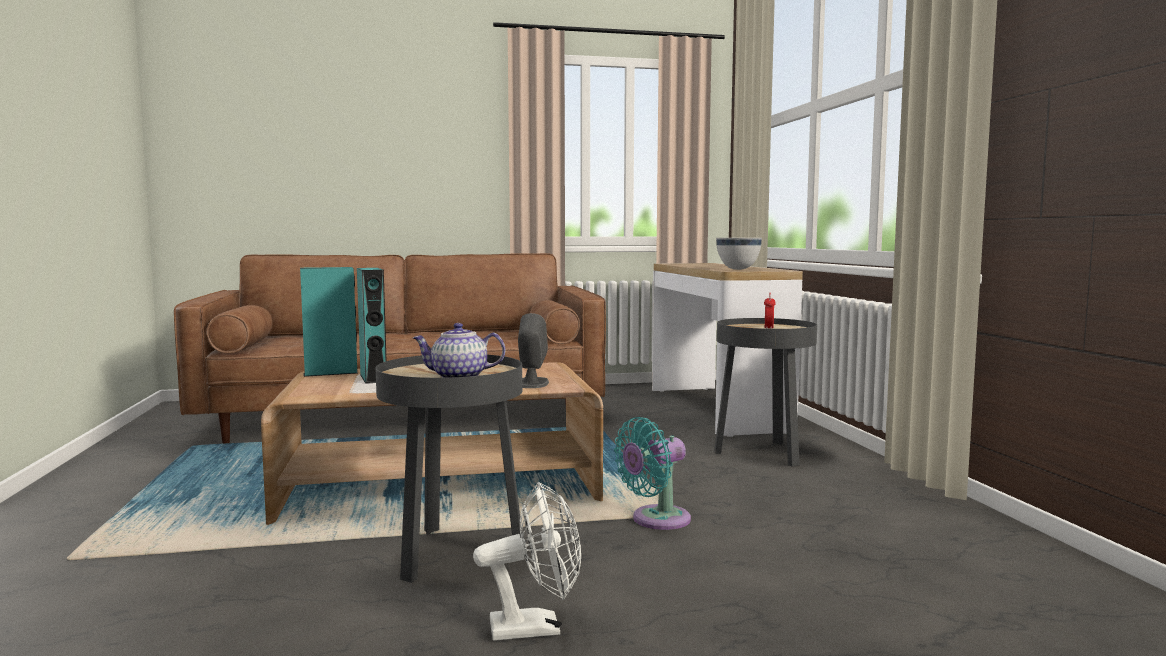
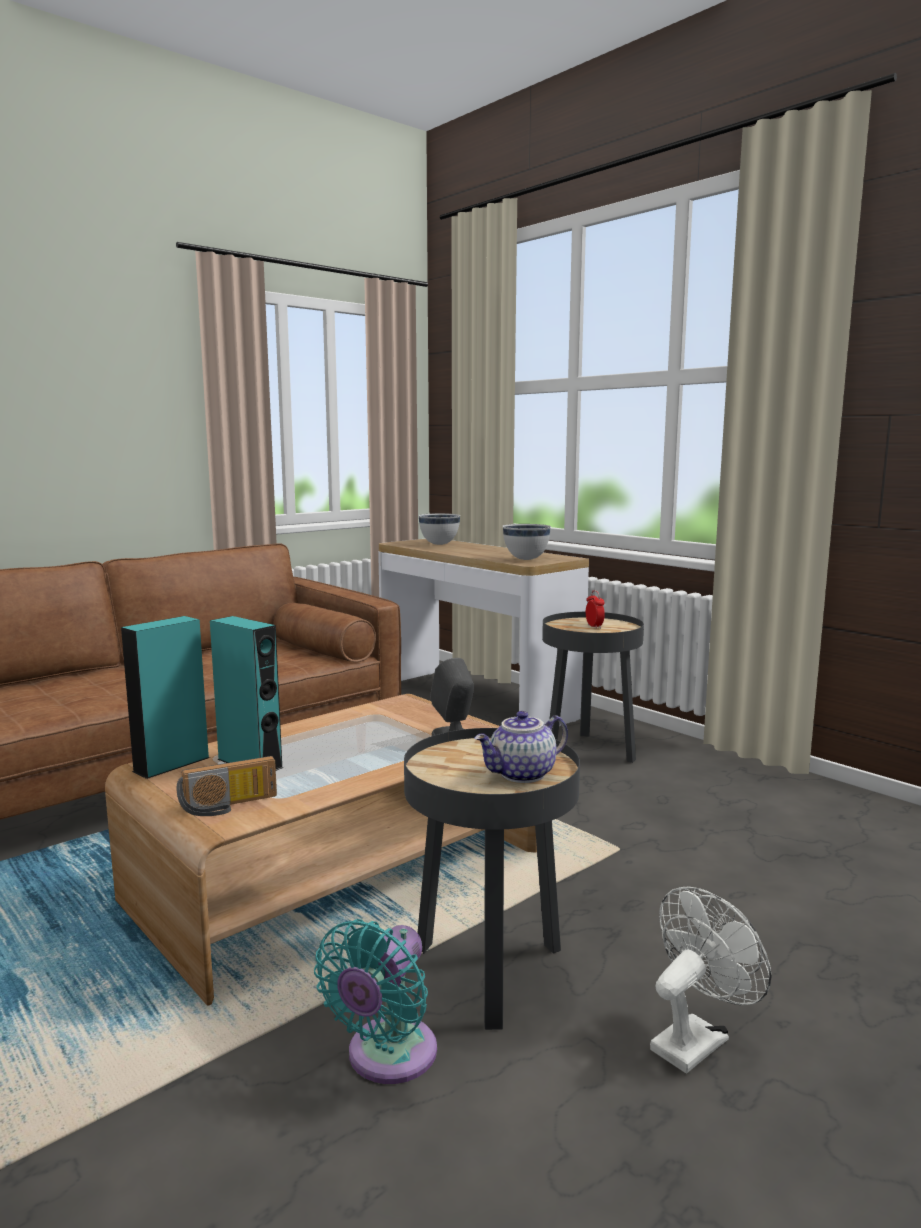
camera: 30 degrees left, 5 degrees up
turquoise fan [614,417,691,530] -> turquoise fan moved to [314,919,437,1084]
none -> radio [176,756,277,816]
none -> white bowl [418,513,460,545]

